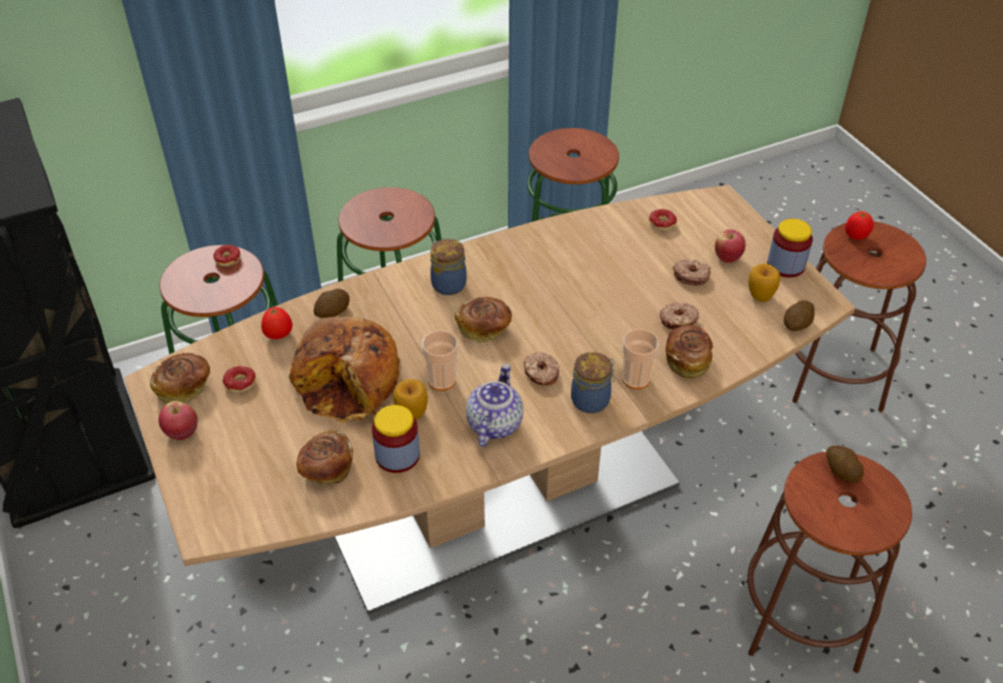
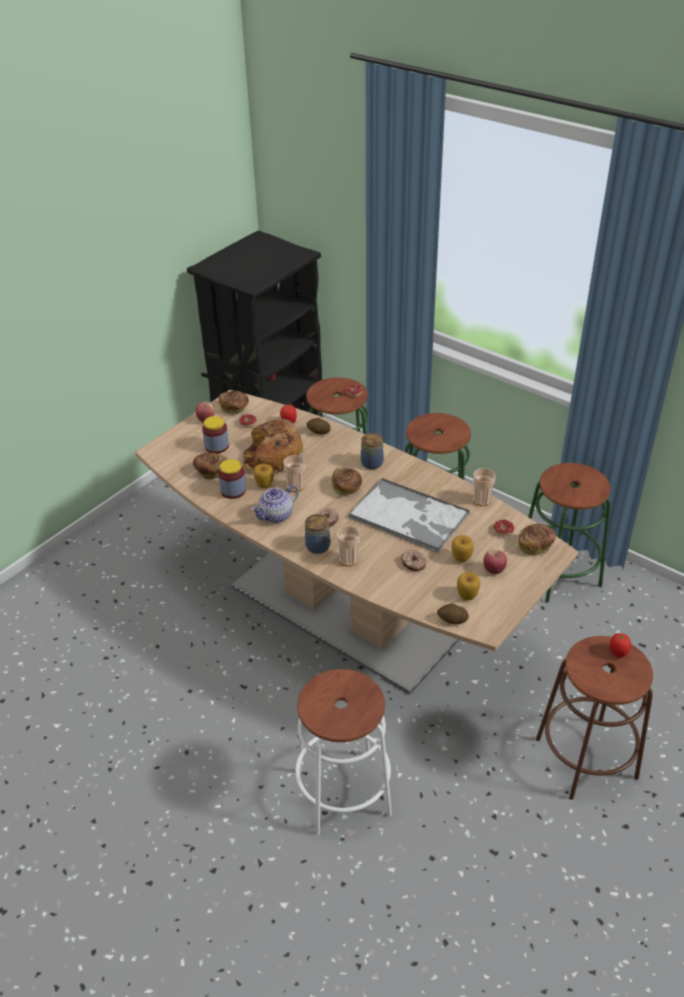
camera: 65 degrees right, 5 degrees down
teapot [466,363,523,447] -> teapot turned 150 degrees clockwise [251,485,299,523]
bread [666,325,713,378] -> bread moved to [518,524,556,556]
donut [673,260,711,285] -> apple [451,535,474,563]
brown stool [747,451,912,673] -> white stool [295,669,392,836]
jar [767,219,813,278] -> jar moved to [202,416,229,453]
potato [826,446,864,483] -> none
none -> tray [349,477,470,553]
none -> cup [473,468,495,506]

